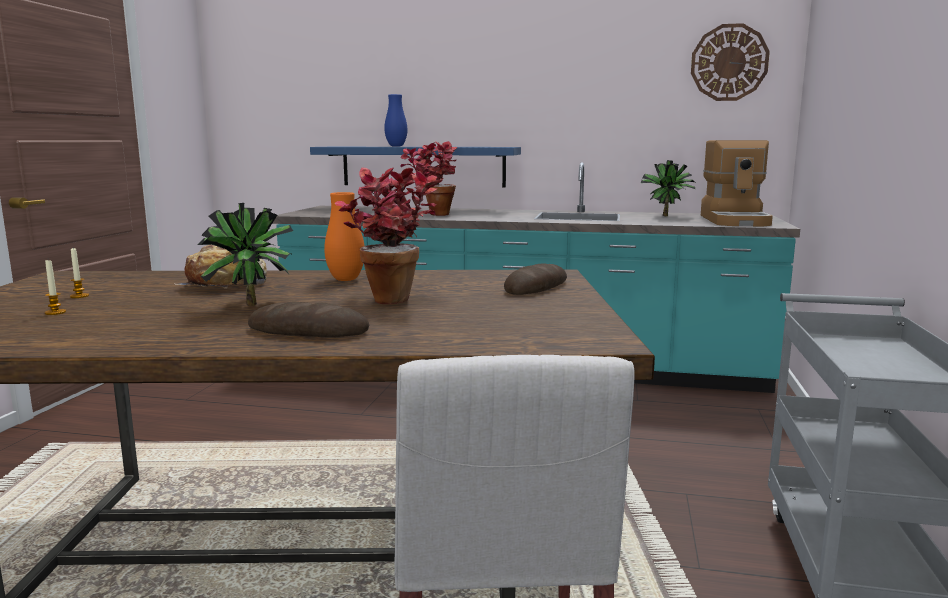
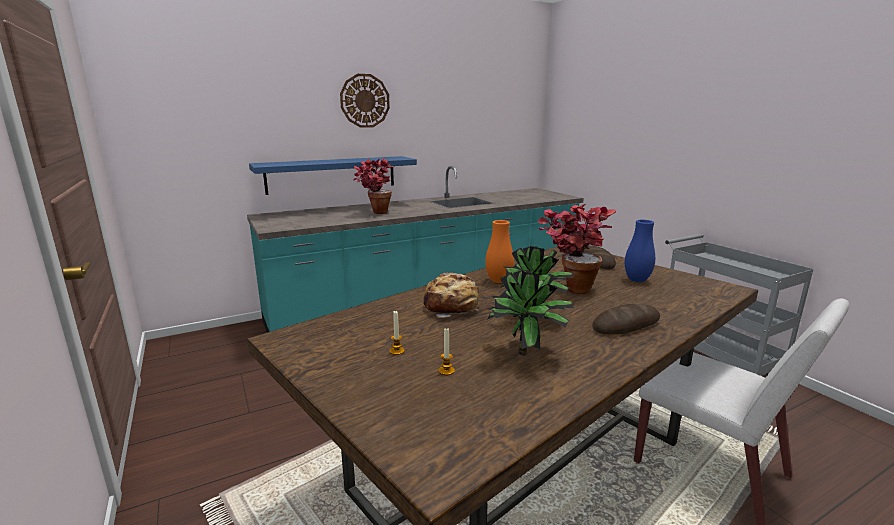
camera: 40 degrees left, 5 degrees up
blue vase [384,94,408,147] -> blue vase moved to [625,220,655,282]
potted plant [641,160,695,216] -> potted plant moved to [487,270,574,355]
wall clock [691,23,770,101] -> wall clock moved to [340,74,390,128]
coffee machine [701,140,773,227] -> none

